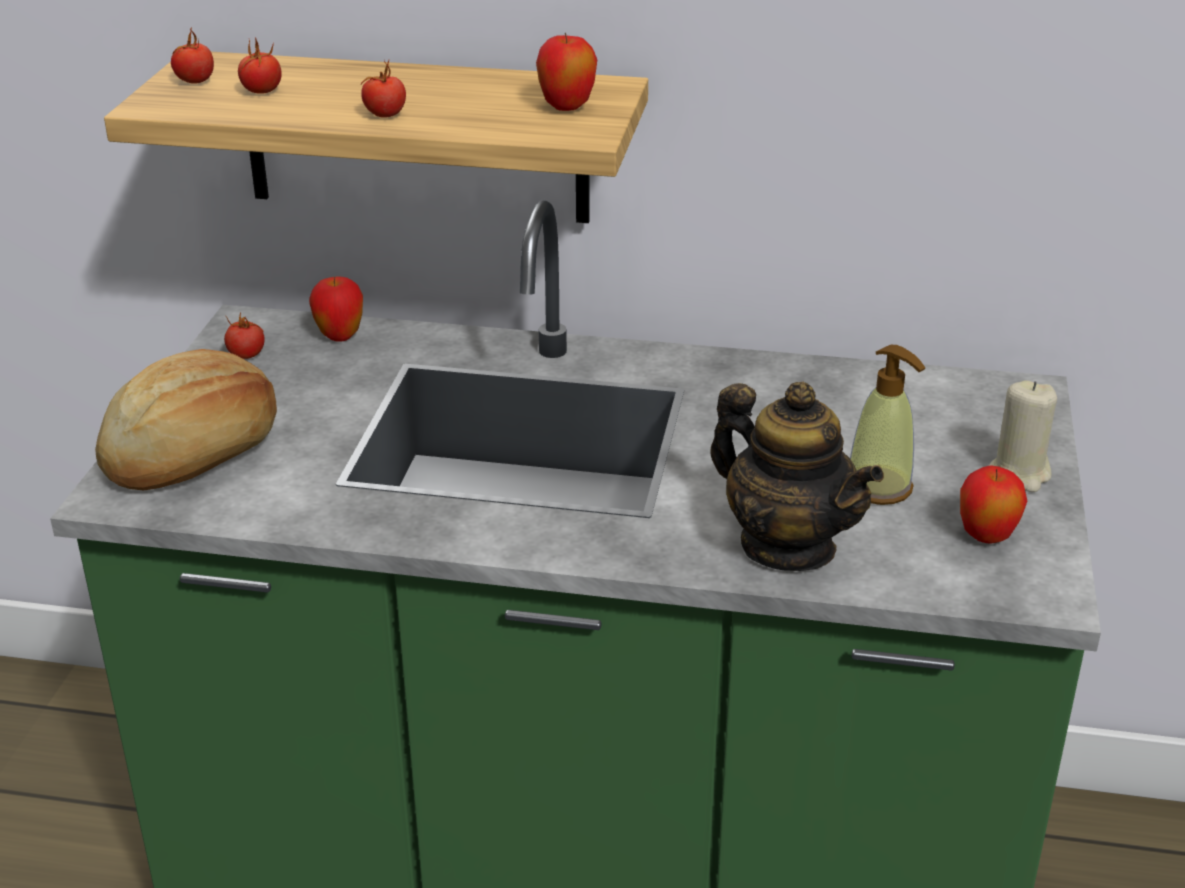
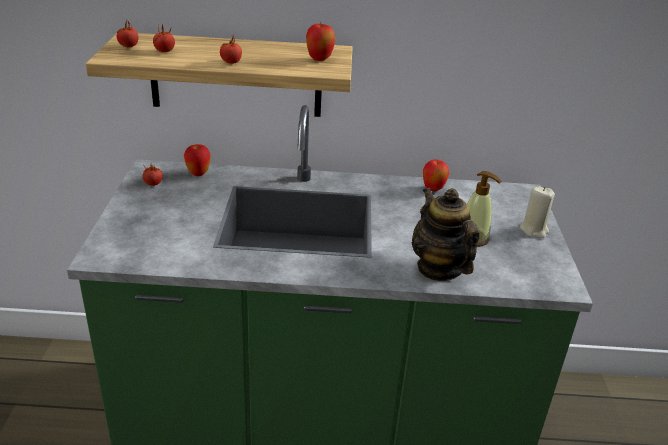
camera: 10 degrees left, 0 degrees up
bread [95,349,277,491] -> none
teapot [711,382,884,571] -> teapot turned 150 degrees counterclockwise [412,188,480,281]
apple [960,465,1027,544] -> apple moved to [423,159,450,191]

